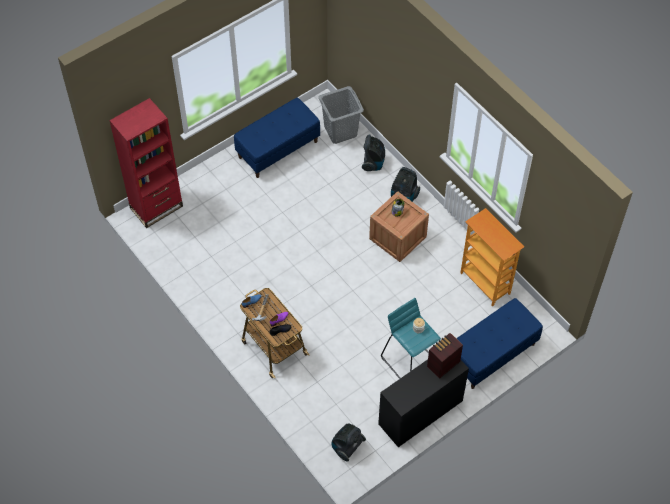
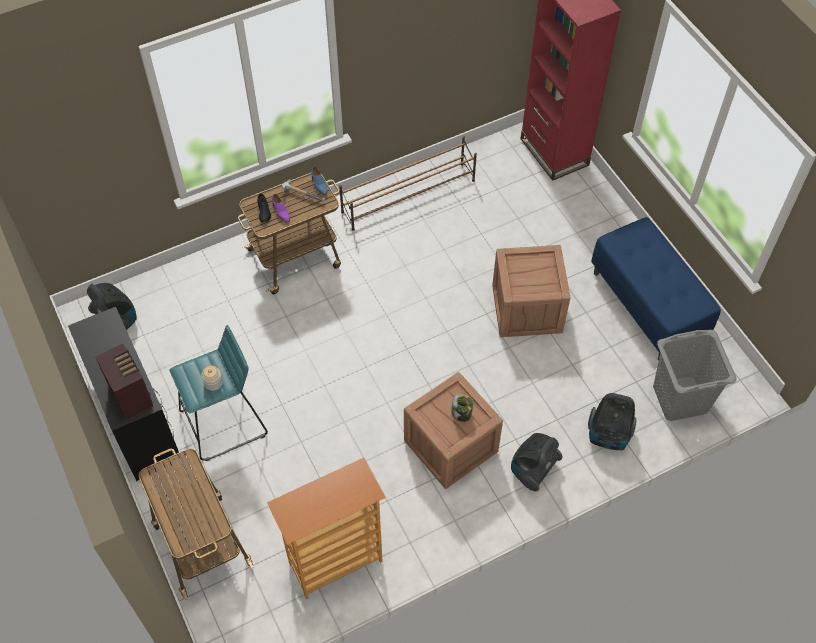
camera: 100 degrees right, 0 degrees up
blue bench [456,298,543,389] -> cart [139,449,253,600]
none -> brown shoe rack [339,136,477,231]
none -> crate [492,245,571,337]

